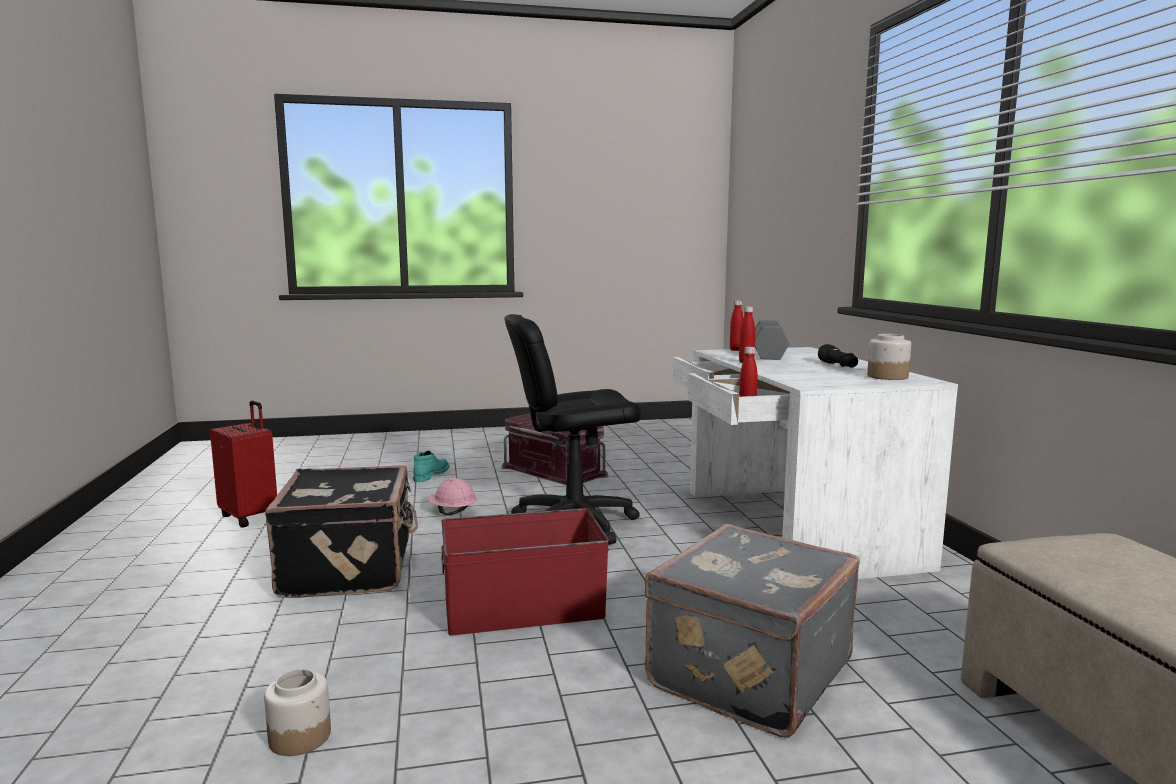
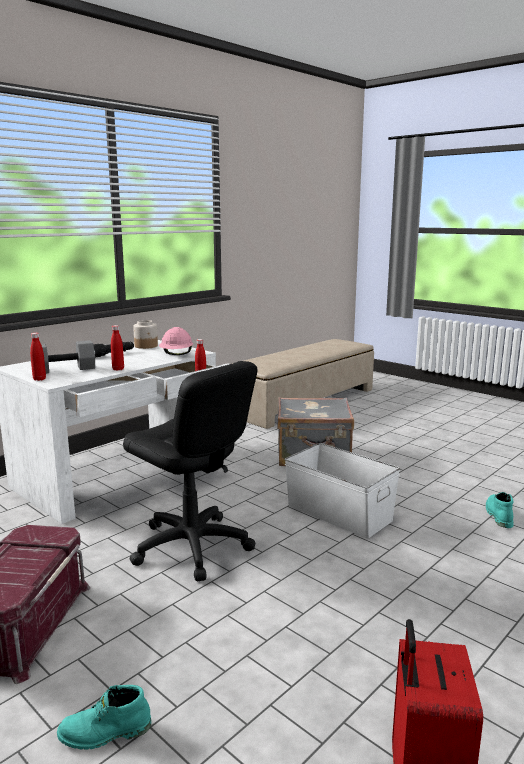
camera: 125 degrees left, 5 degrees up
jar [264,669,331,756] -> turquoise boot [486,492,514,528]
black suitcase [265,465,418,598] -> none
pink hard hat [428,478,477,515] -> pink hard hat moved to [159,327,193,355]
red storage box [441,508,609,636] -> white storage box [285,443,400,538]

